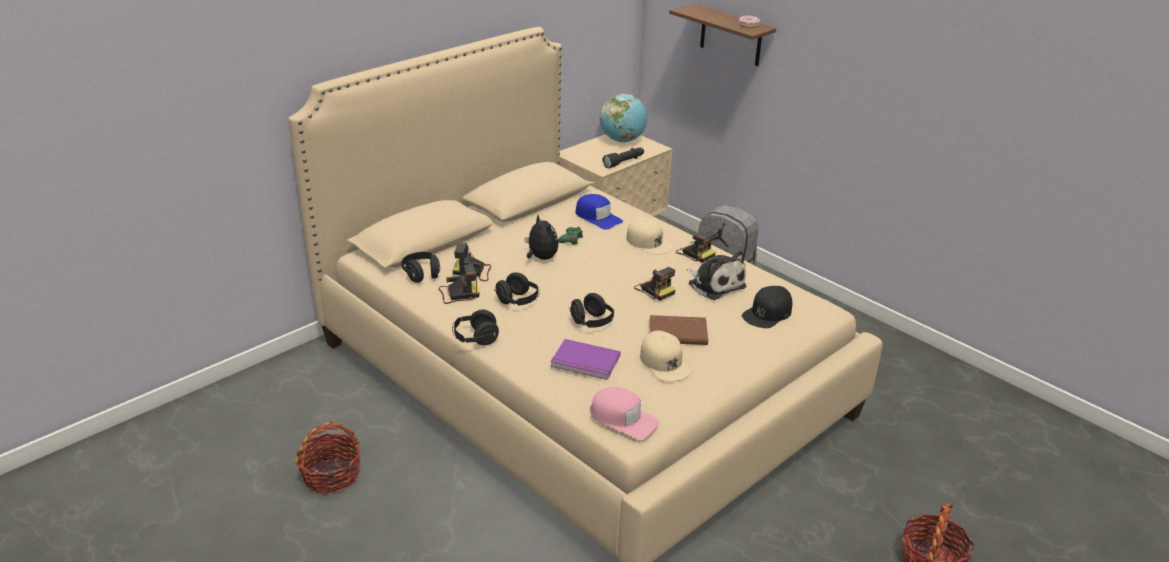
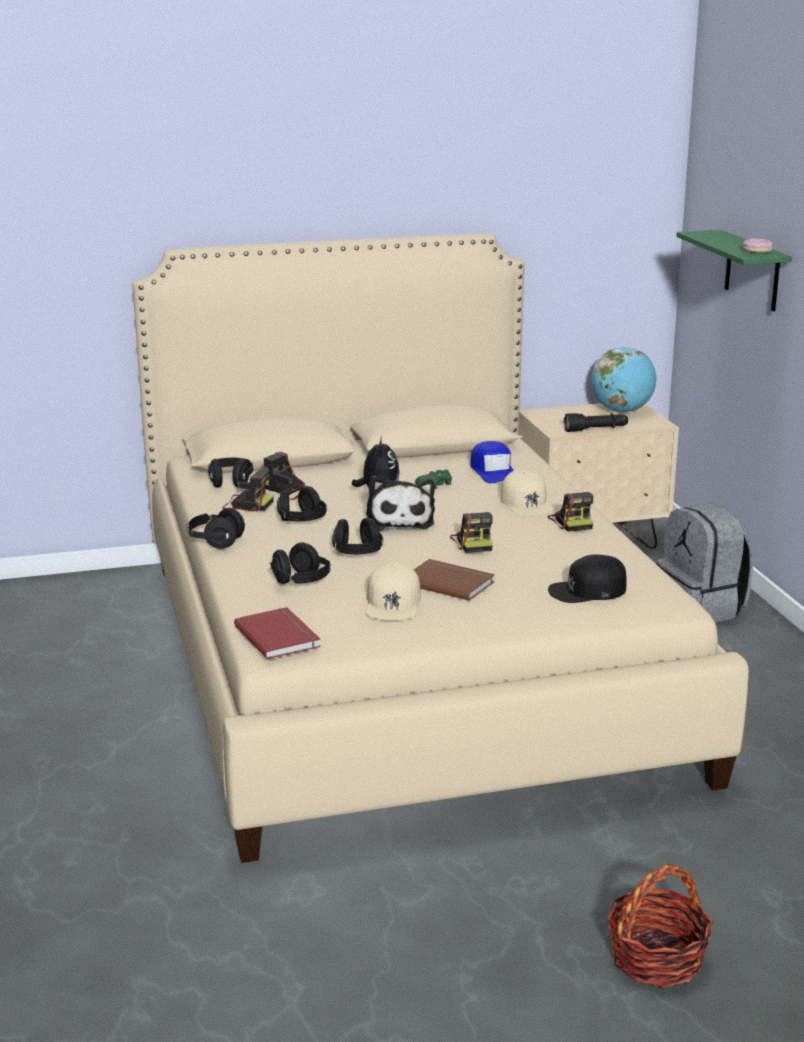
camera: 30 degrees right, 10 degrees down
basket [295,422,361,494] -> none
purple book [550,339,621,380] -> black headphones [270,543,331,584]
pink cap [590,387,659,440] -> red book [234,607,321,659]
brown shelf [669,4,776,66] -> green shelf [676,230,792,312]
plush toy [686,251,746,300] -> plush toy moved to [366,476,435,531]

